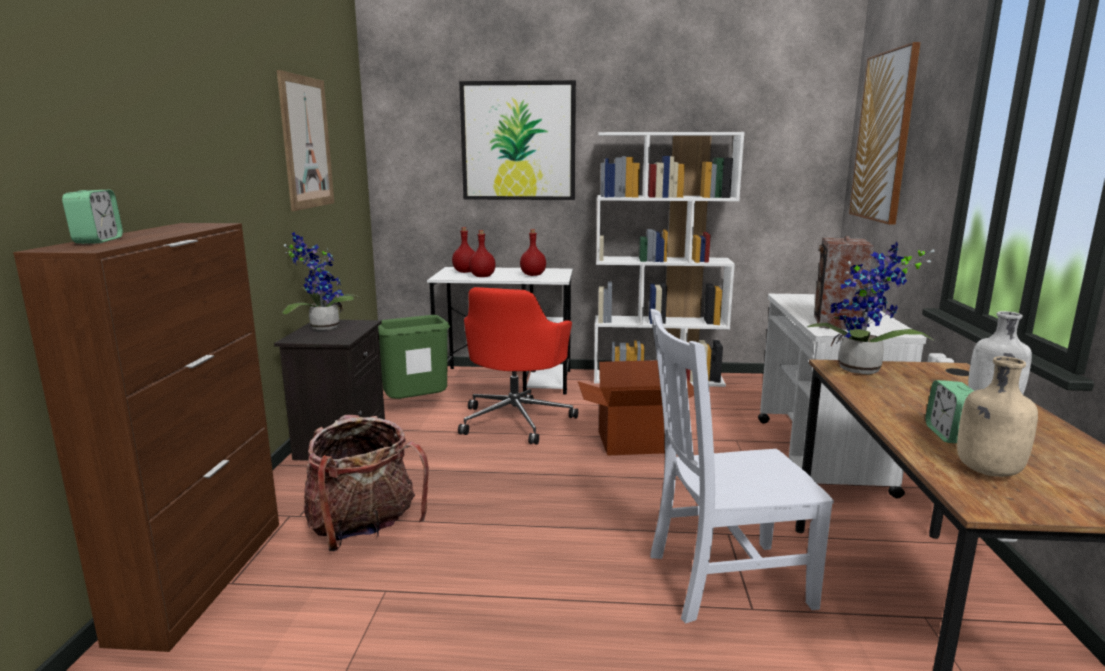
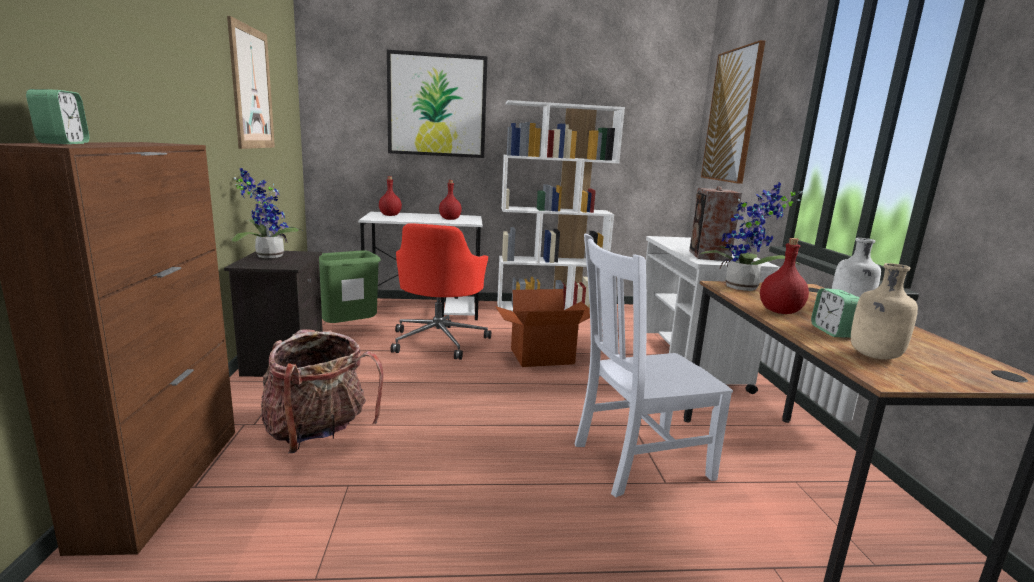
camera: 10 degrees left, 0 degrees up
red bottle [469,230,496,277] -> red bottle moved to [760,238,809,314]

